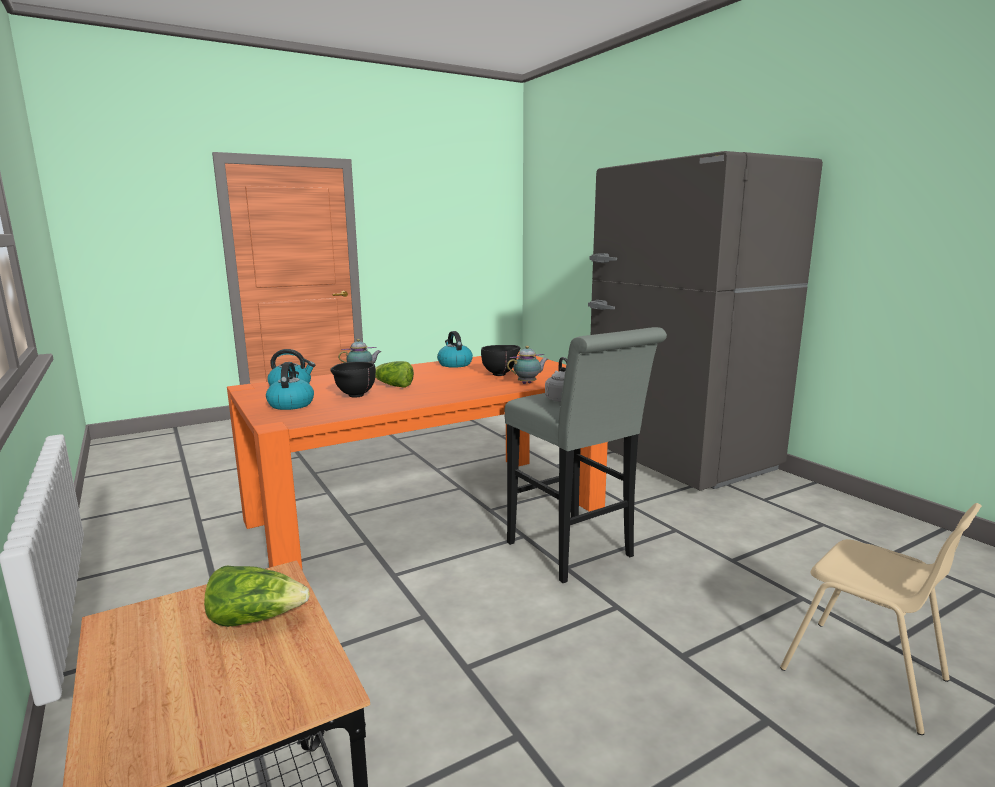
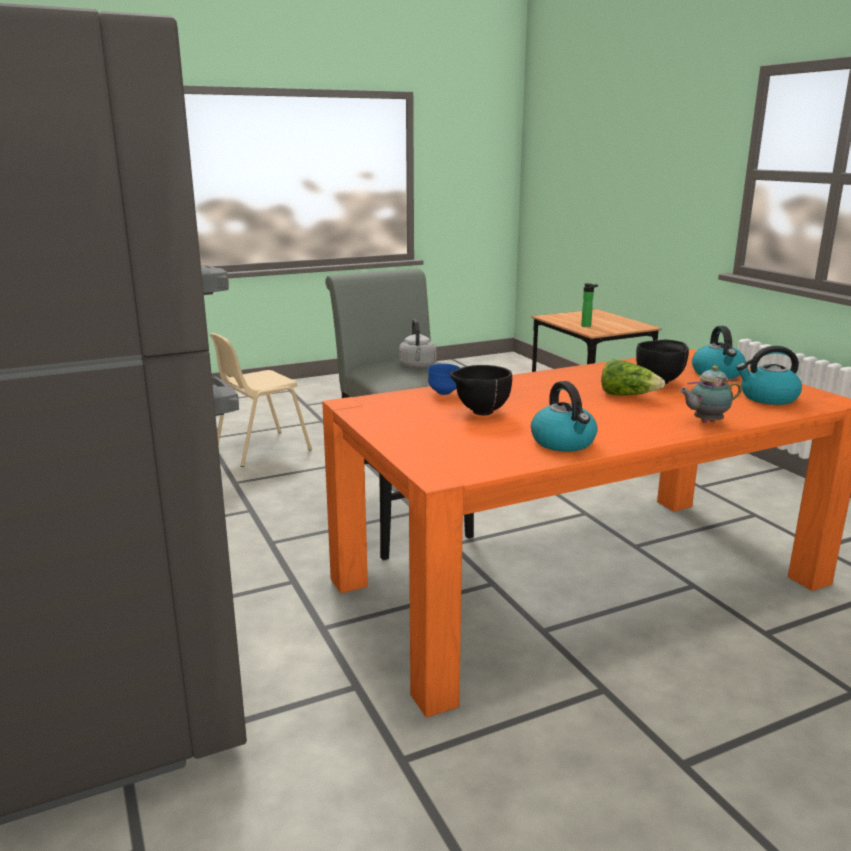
camera: 175 degrees left, 5 degrees up
lettuce [204,566,310,627] -> bottle [581,283,598,327]
teapot [507,346,548,384] -> blue bowl [428,364,460,395]
beige chair [780,503,982,735] -> beige chair turned 90 degrees counterclockwise [210,333,312,467]

